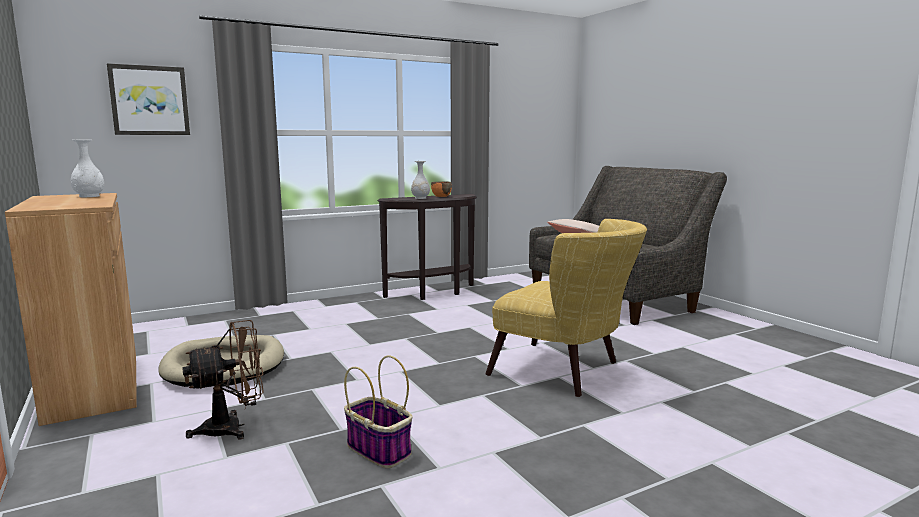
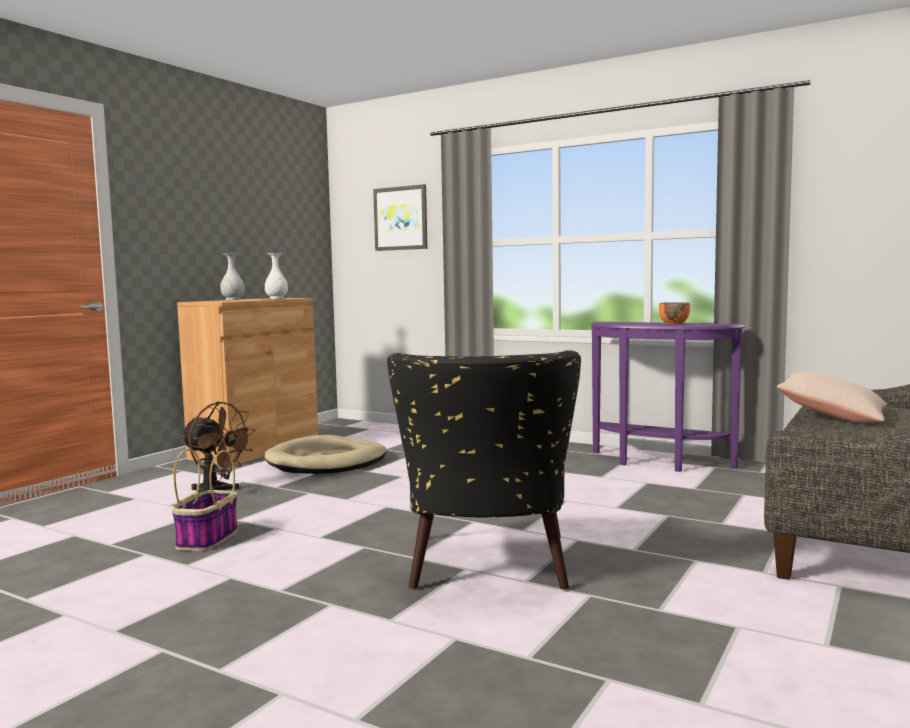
camera: 60 degrees right, 5 degrees down
brown console table [378,194,477,300] -> purple console table [591,322,745,472]
white vase [411,161,430,199] -> white vase moved to [220,254,245,300]
yellow armchair [486,219,647,397] -> black armchair [387,350,581,590]

